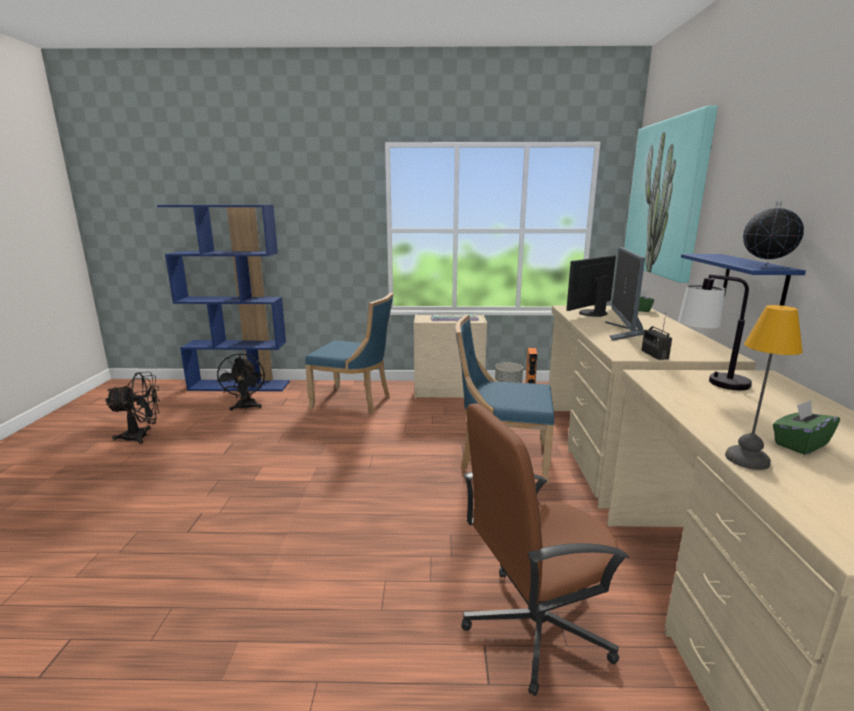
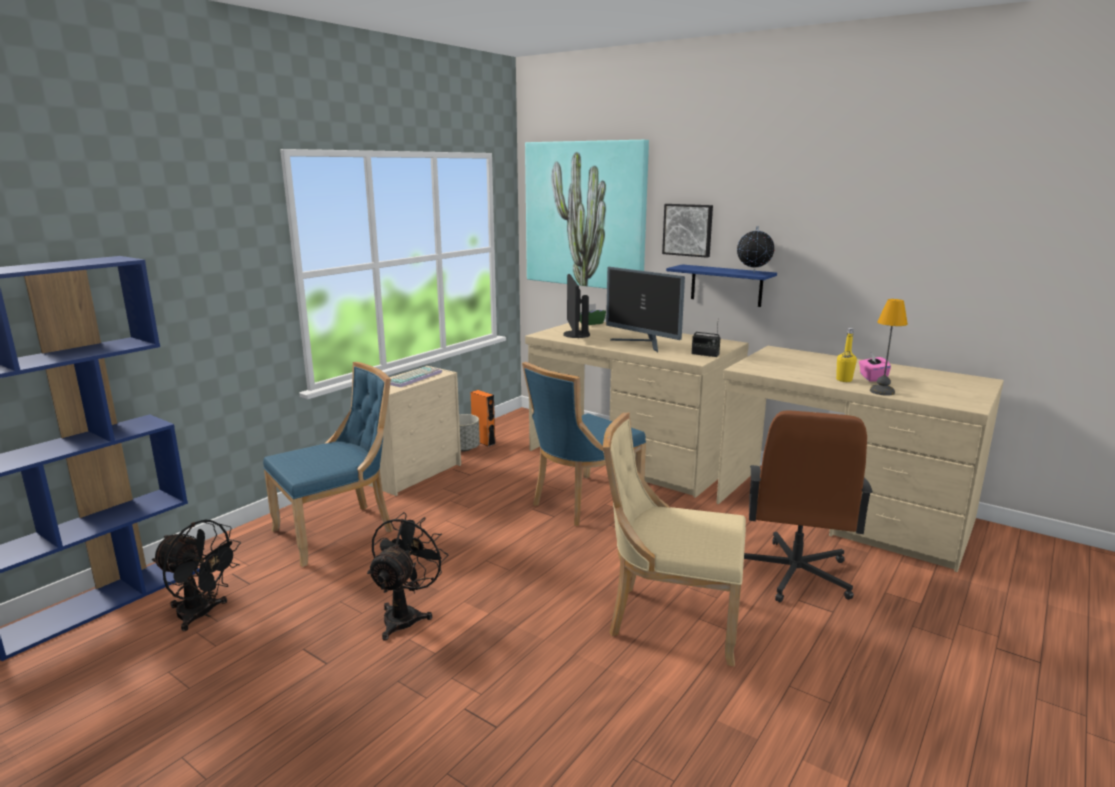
camera: 55 degrees left, 0 degrees up
black fan [106,372,160,444] -> black fan moved to [367,512,448,641]
table lamp [678,275,752,390] -> none
green tissue box [773,400,840,455] -> pink tissue box [859,352,891,382]
none -> beige chair [603,413,746,667]
none -> picture [662,204,713,258]
none -> yellow bottle [836,328,857,382]

